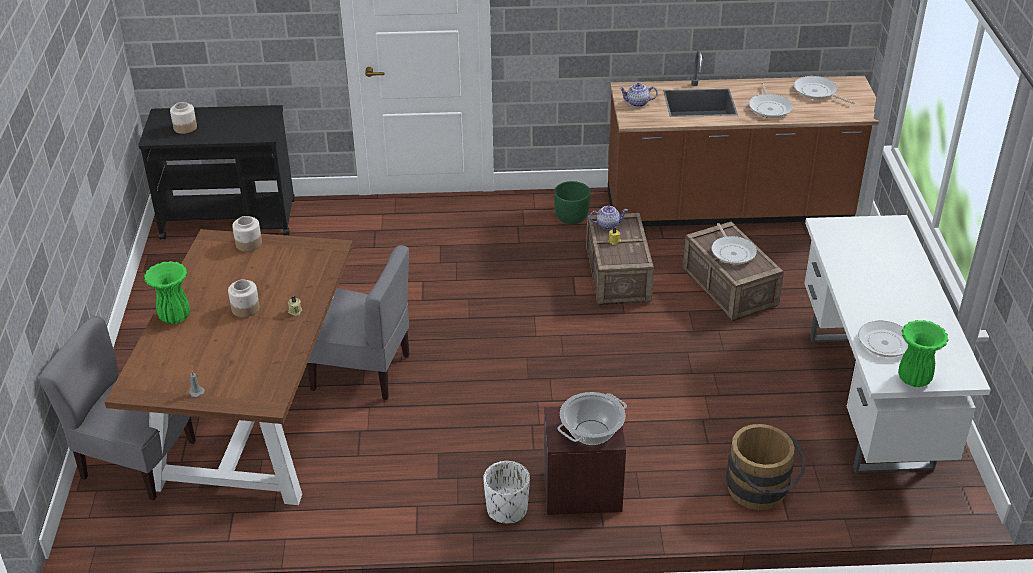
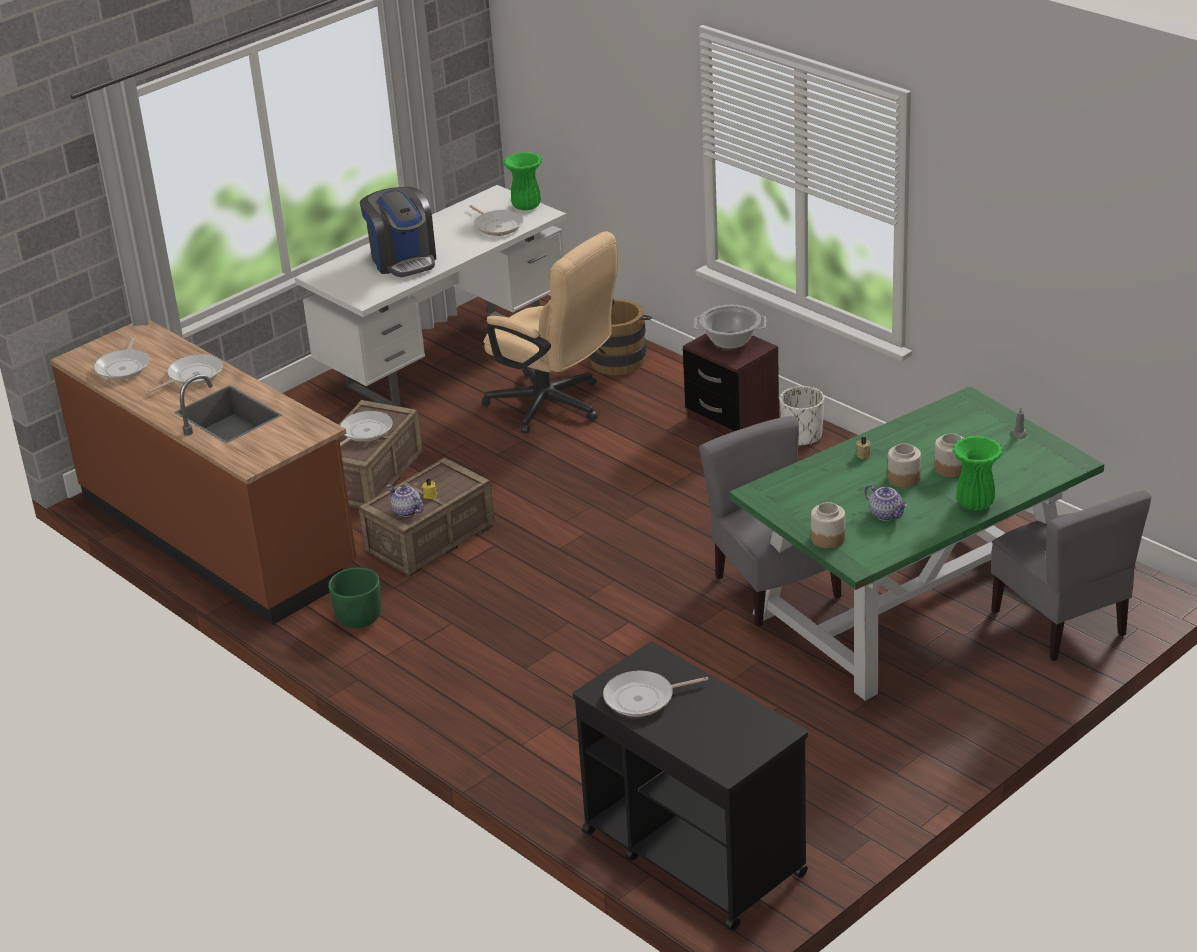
camera: 130 degrees left, 5 degrees down
brown dining table [105,229,353,505] -> green dining table [729,386,1104,700]
jar [170,102,197,134] -> jar moved to [934,433,963,477]
teapot [619,83,658,107] -> teapot moved to [865,485,908,521]
none -> coffee machine [360,187,437,278]
none -> beige office chair [482,231,618,434]
none -> frying pan [603,670,709,717]

